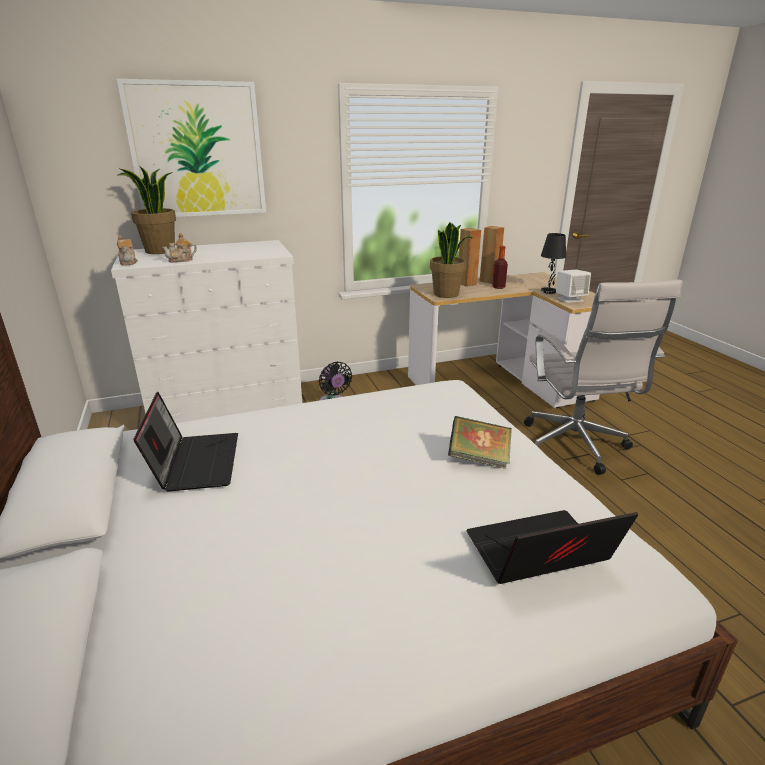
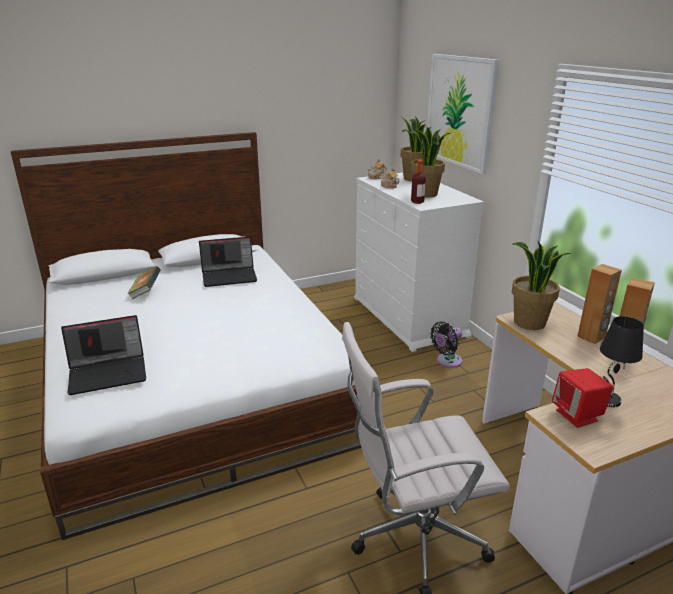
camera: 85 degrees right, 0 degrees up
book [448,416,512,469] -> book moved to [127,266,161,299]
laptop [467,510,638,584] -> laptop turned 90 degrees clockwise [61,315,146,395]
bottle [492,246,508,289] -> bottle moved to [411,160,426,204]
white speaker [556,270,591,303] -> red speaker [552,368,613,428]
none -> potted plant [409,127,450,198]

